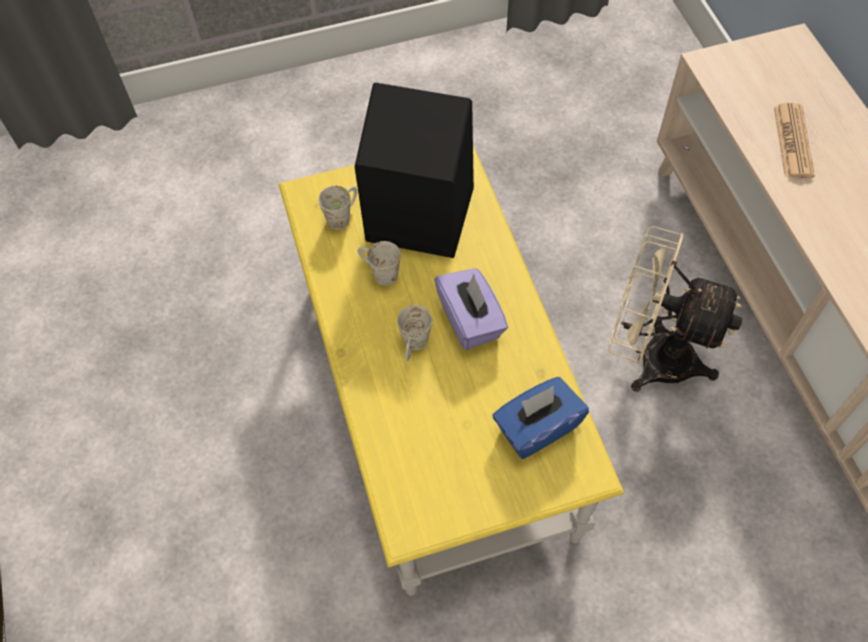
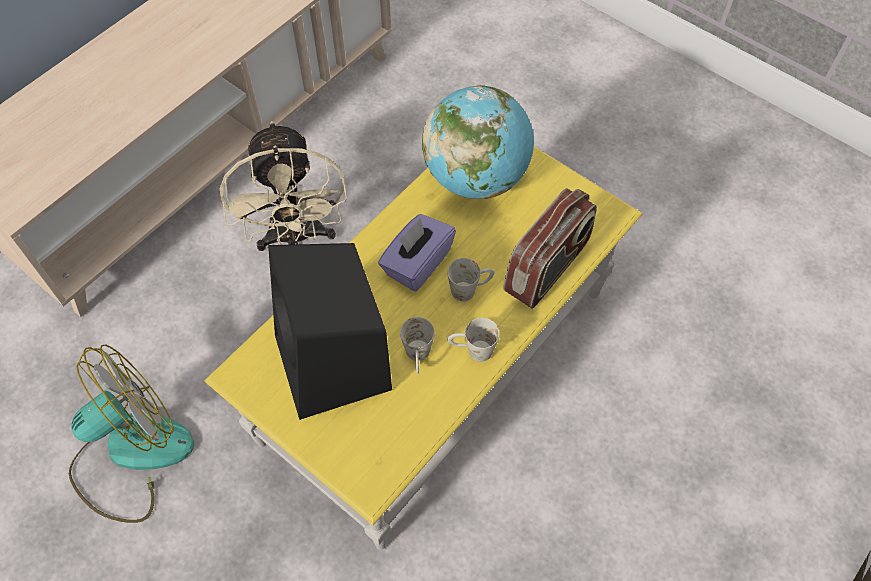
camera: 125 degrees left, 0 degrees up
white mug [318,186,357,230] -> white mug moved to [447,318,500,362]
blue tissue box [493,377,589,459] -> globe [422,85,534,199]
newspaper [774,103,815,178] -> none
none -> fan [69,344,194,523]
none -> radio [503,188,597,309]

